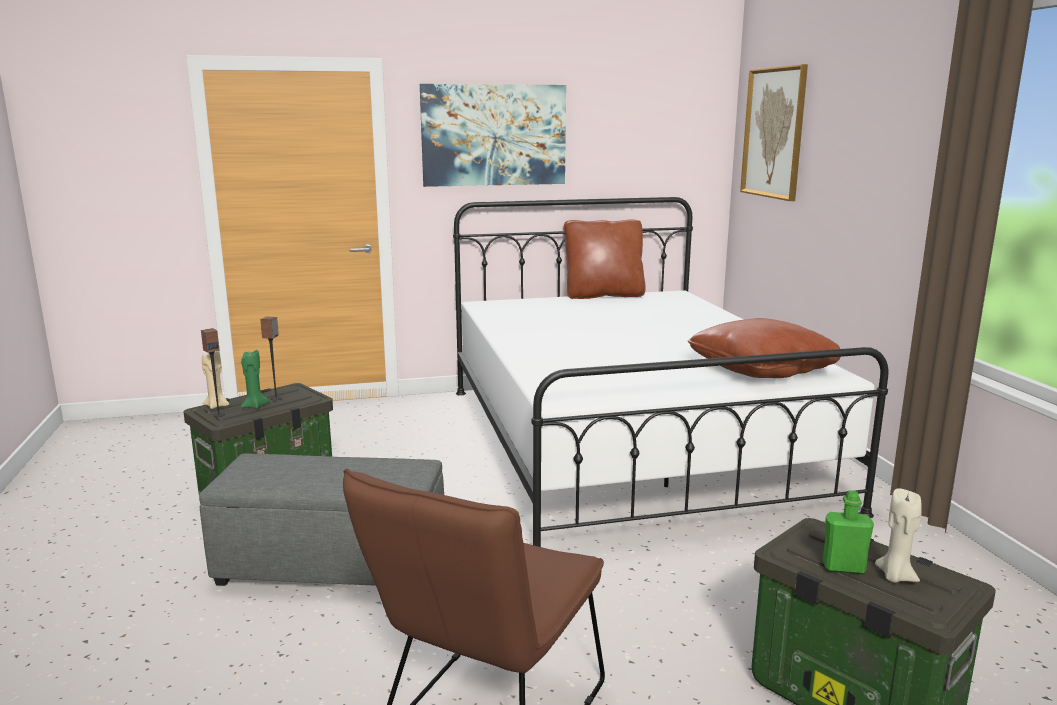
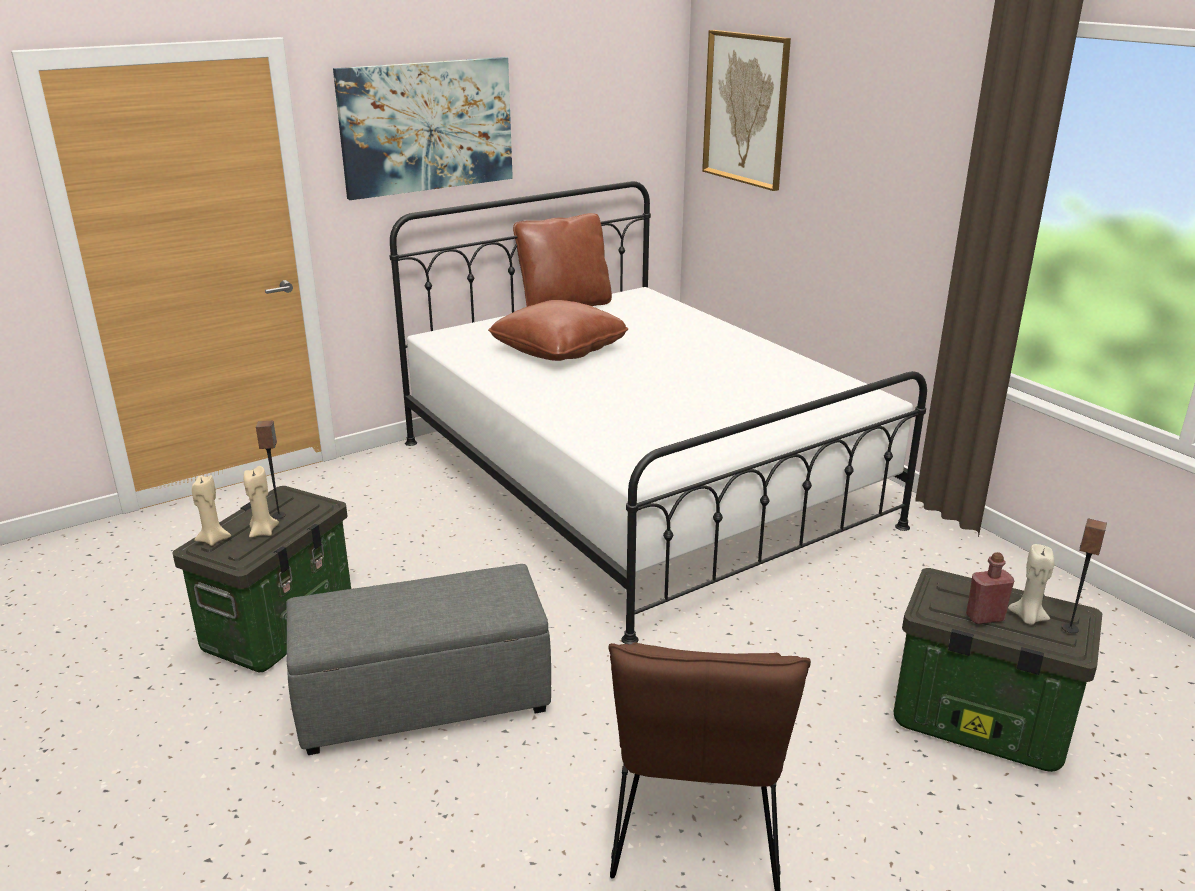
camera: 20 degrees left, 10 degrees up
speaker [201,328,225,417] -> speaker moved to [1062,518,1107,633]
green candle [241,350,270,409] -> beige candle [244,466,279,538]
brown pillow [688,318,841,378] -> brown pillow moved to [488,300,628,361]
green bottle [822,490,874,574] -> red bottle [966,552,1014,624]

